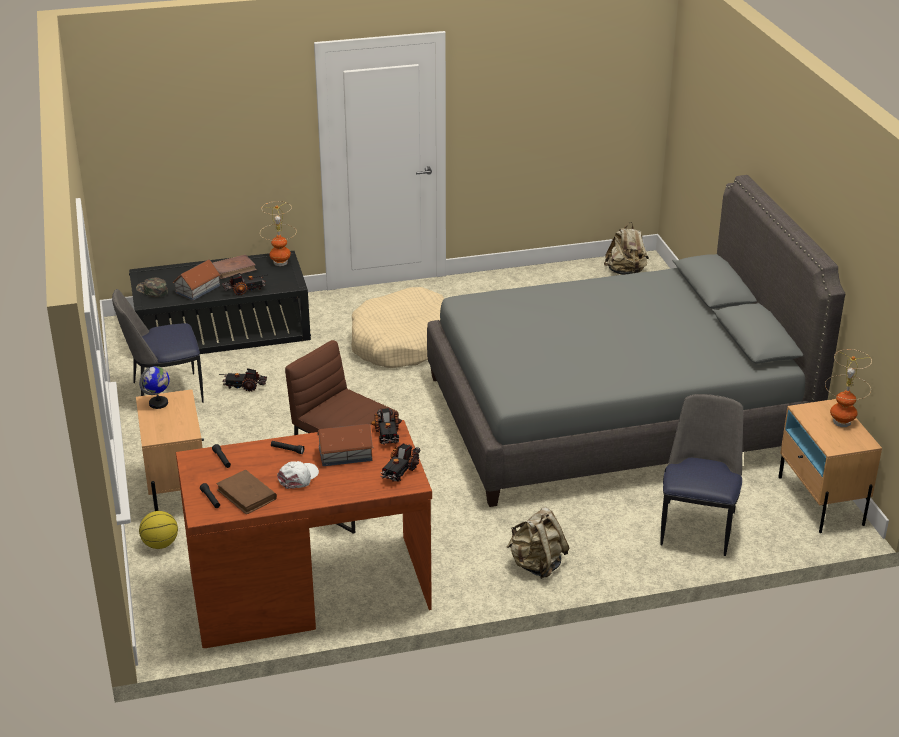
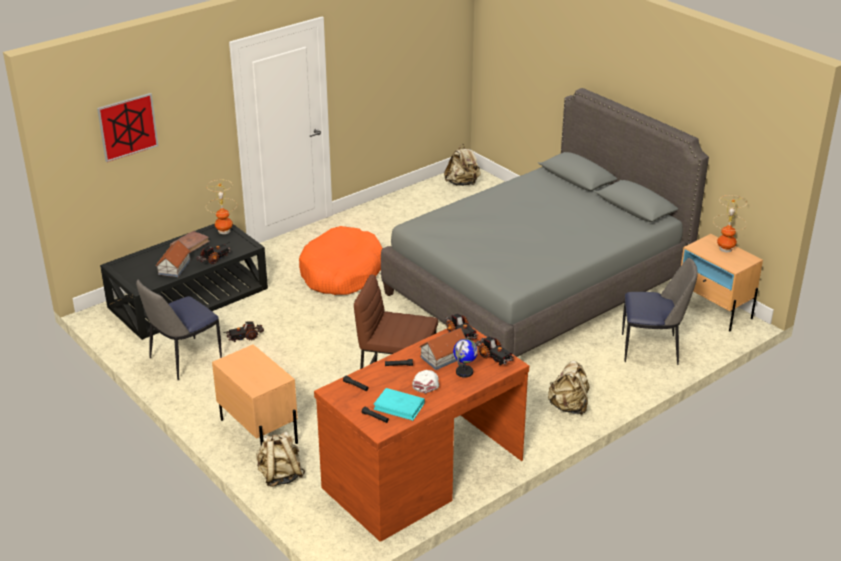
camera: 25 degrees left, 0 degrees up
green cap [136,278,168,297] -> none
globe [139,366,169,409] -> globe moved to [453,339,478,378]
basketball [139,511,178,549] -> beige backpack [256,431,305,487]
brown book [216,470,277,515] -> turquoise book [373,388,425,421]
beige dog bed [351,287,444,368] -> orange dog bed [299,226,383,295]
toy truck [380,443,421,482] -> toy truck turned 45 degrees counterclockwise [475,336,514,365]
chair [660,394,743,556] -> chair turned 105 degrees clockwise [622,258,698,365]
none -> picture [97,93,158,162]

